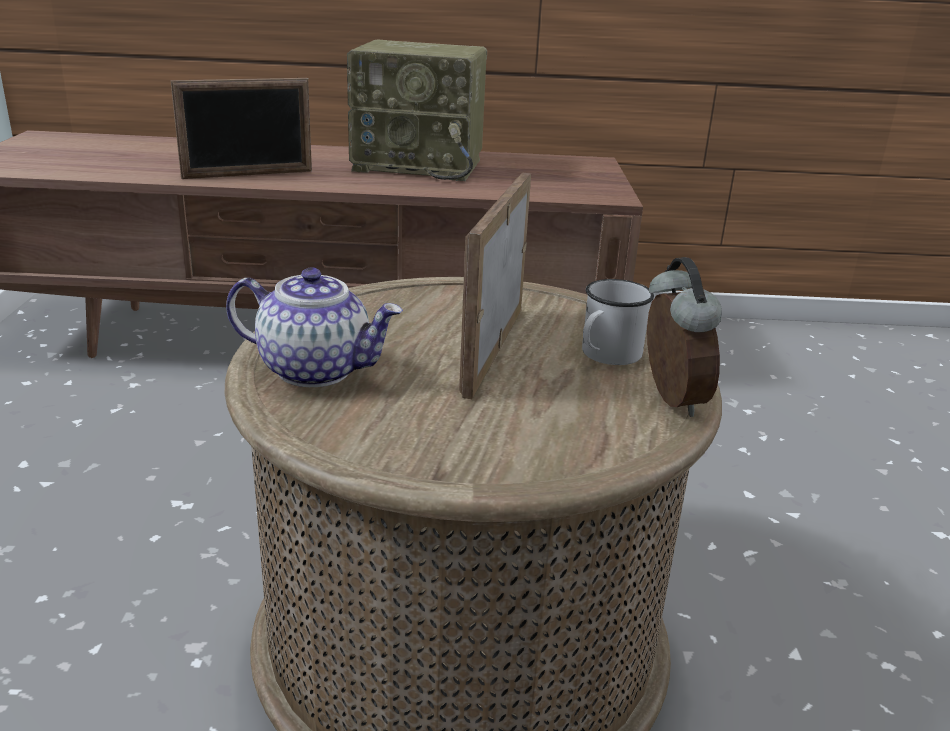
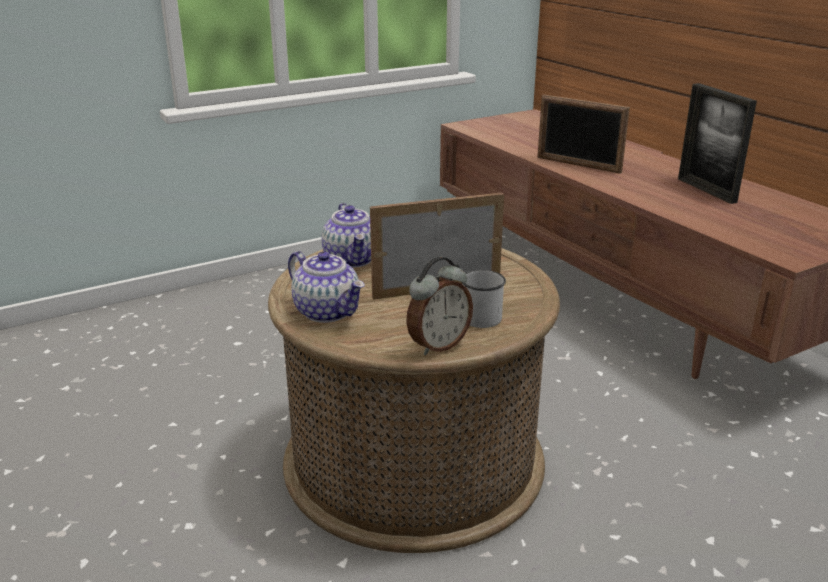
camera: 60 degrees right, 0 degrees up
radio [347,40,487,181] -> picture frame [678,83,757,204]
none -> teapot [288,251,365,323]

